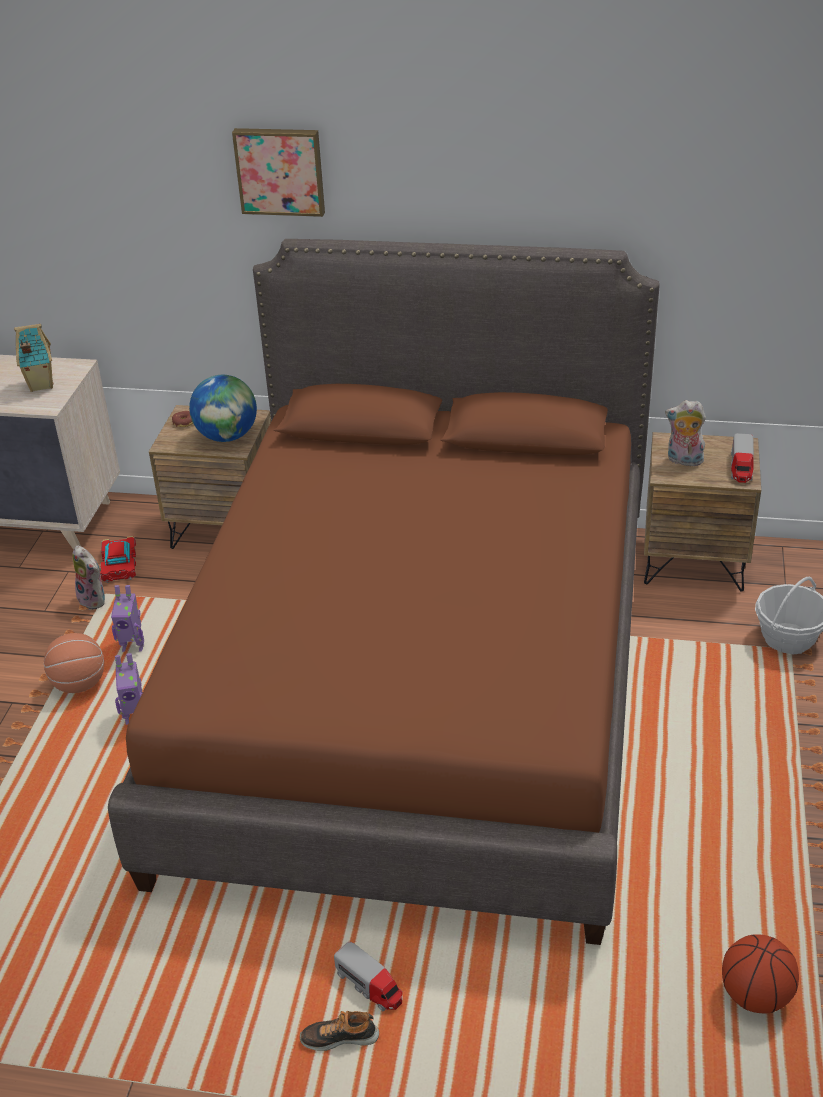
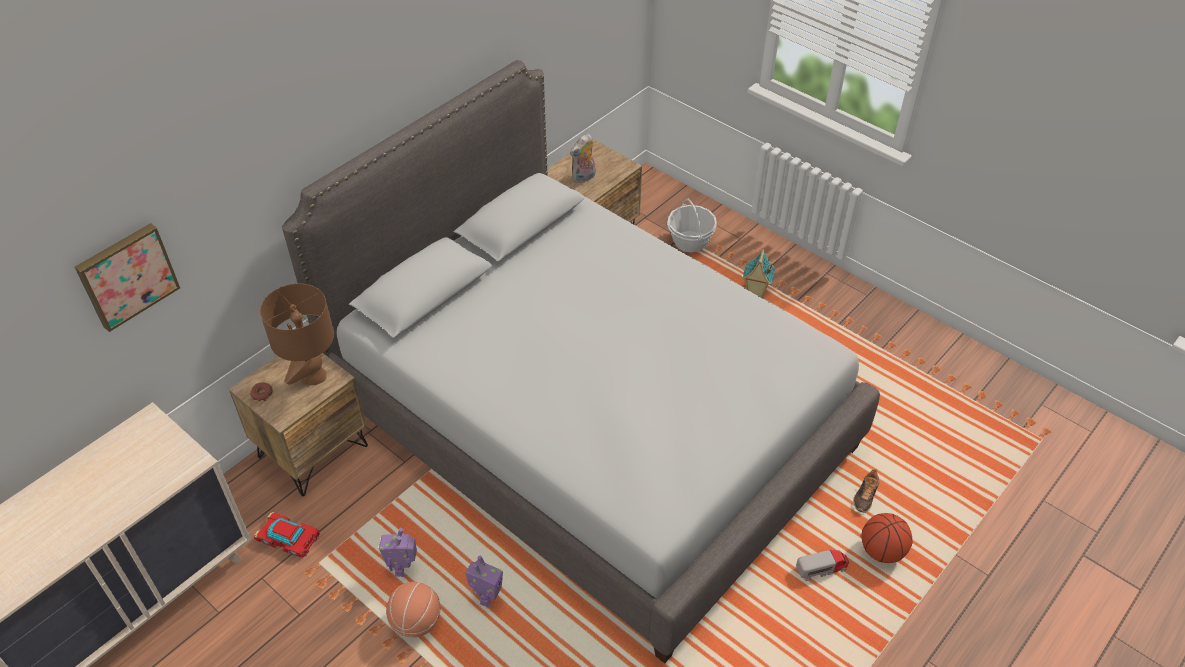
camera: 60 degrees left, 10 degrees up
toy house [14,324,53,392] -> toy house moved to [743,249,775,298]
plush toy [72,545,105,610] -> none
brown bed [108,239,660,945] -> grey bed [282,60,880,664]
toy robot [111,585,144,652] -> toy robot turned 150 degrees clockwise [379,528,417,577]
globe [189,375,257,442] -> brown table lamp [260,283,334,385]
picture [232,128,325,217] -> picture moved to [75,223,180,332]
shoe [300,1011,379,1051] -> shoe moved to [853,469,879,513]
basketball [722,934,799,1013] -> basketball moved to [862,513,912,563]
toy truck [731,433,754,483] -> none

